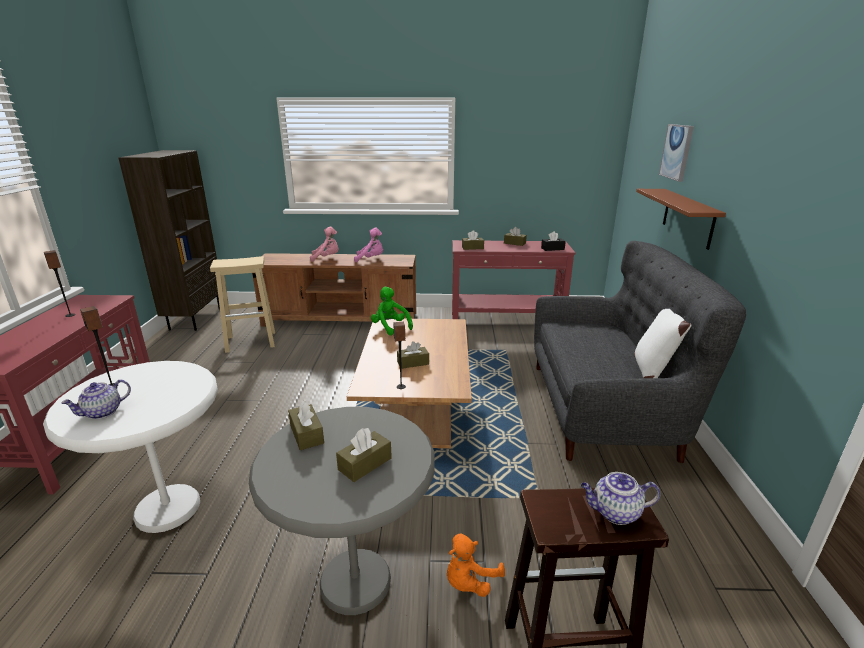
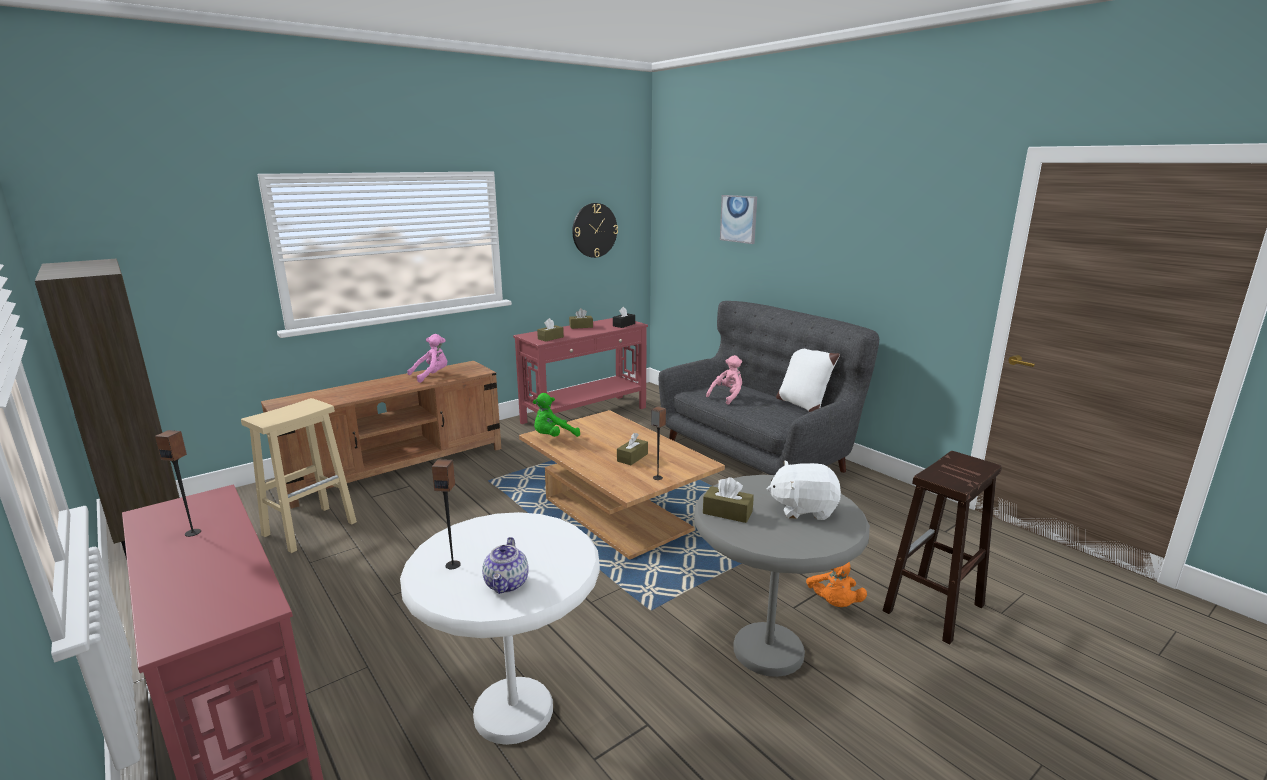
camera: 40 degrees left, 5 degrees down
pink plush toy [310,227,339,262] -> pink plush toy moved to [706,355,742,405]
brown tissue box [336,428,392,482] -> white plush toy [767,460,841,520]
green plush toy [371,287,413,336] -> green plush toy turned 45 degrees counterclockwise [533,393,580,437]
teapot [581,472,660,525] -> none
brown shelf [636,189,726,250] -> none
none -> wall clock [572,203,618,258]

